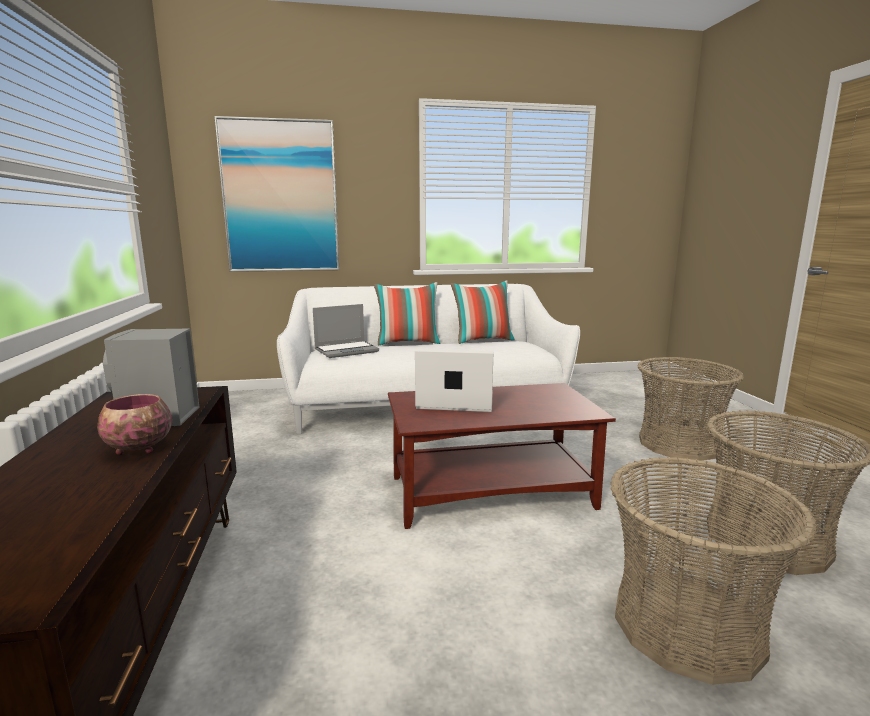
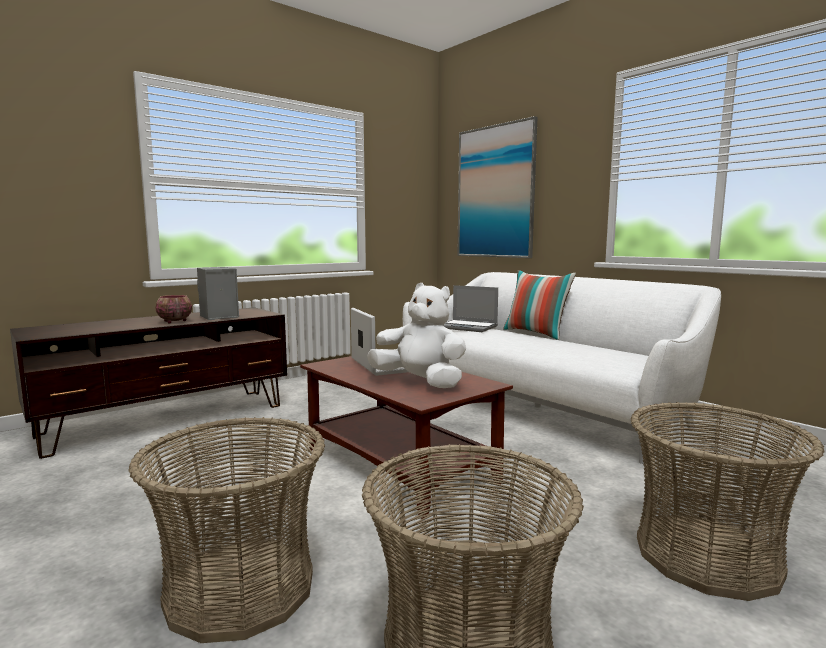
camera: 60 degrees right, 5 degrees down
pillow [451,280,515,344] -> none
none -> white plush toy [367,283,466,388]

